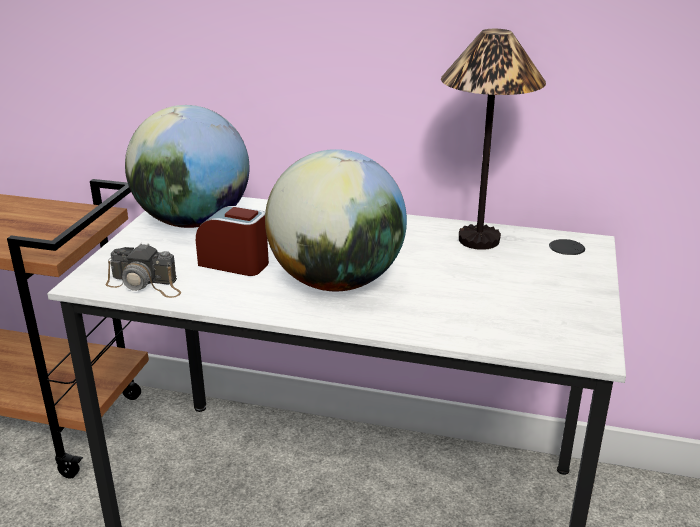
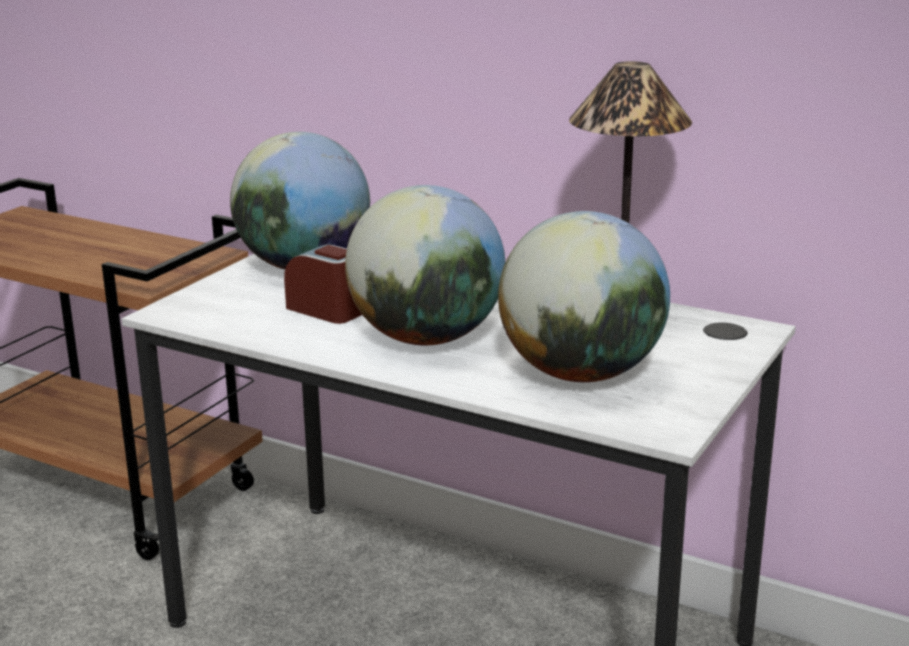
camera: 15 degrees right, 5 degrees down
camera [106,243,181,298] -> none
none -> globe [498,211,670,382]

